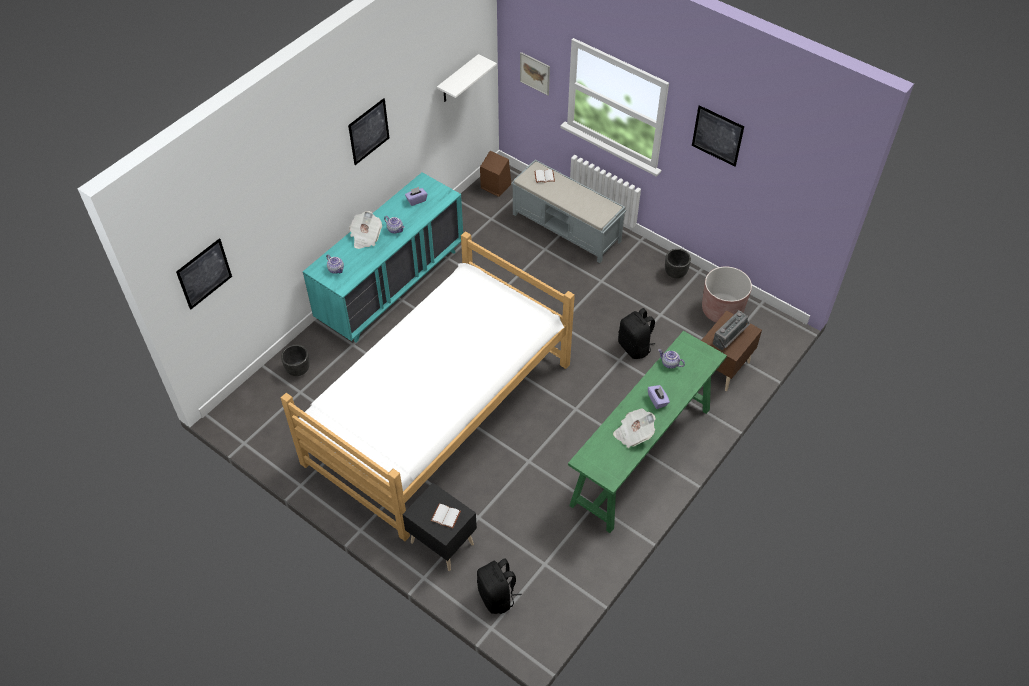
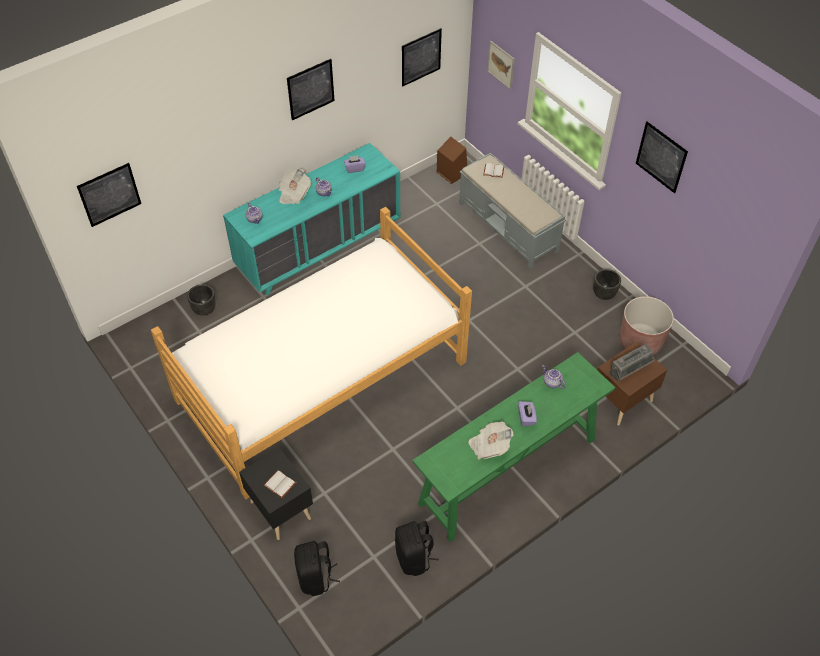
camera: 15 degrees right, 0 degrees up
white shelf [437,54,497,102] -> picture [402,28,442,86]
black backpack [618,308,655,359] -> black backpack moved to [395,521,439,576]

